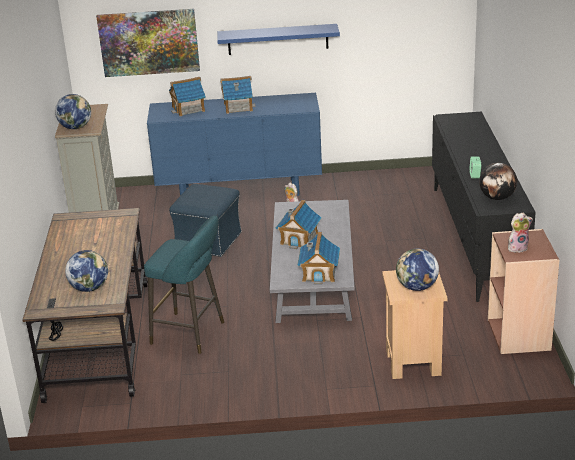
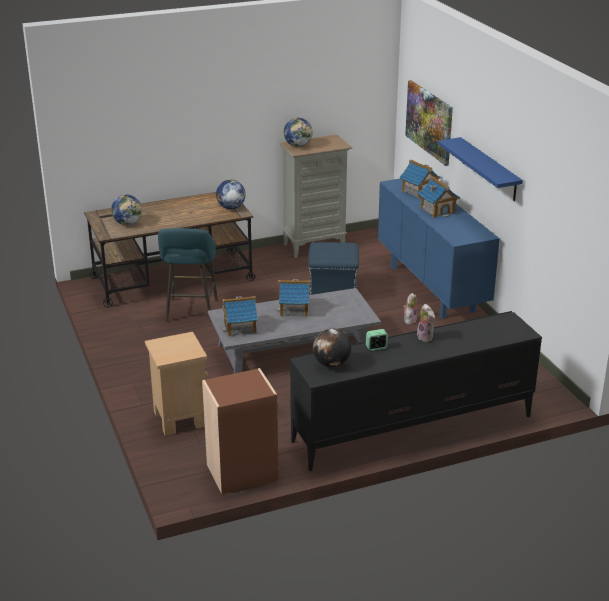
camera: 70 degrees right, 0 degrees up
globe [396,249,439,291] -> globe moved to [216,180,246,209]
plush toy [508,213,533,253] -> plush toy moved to [417,304,435,342]

